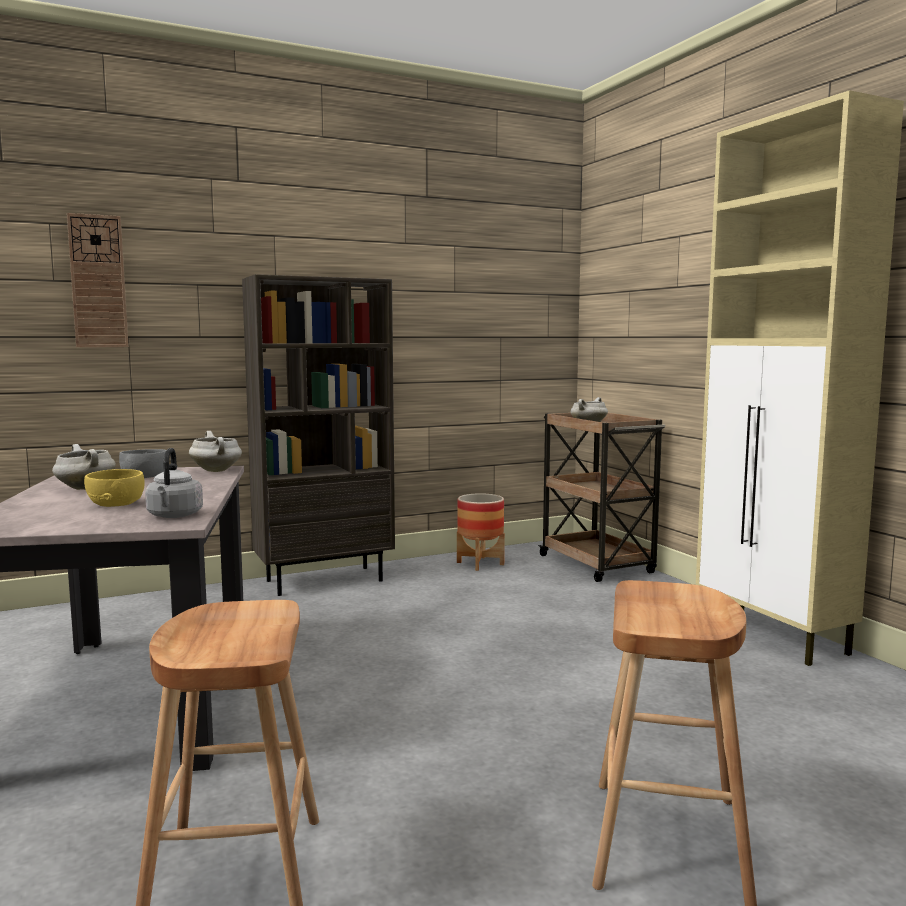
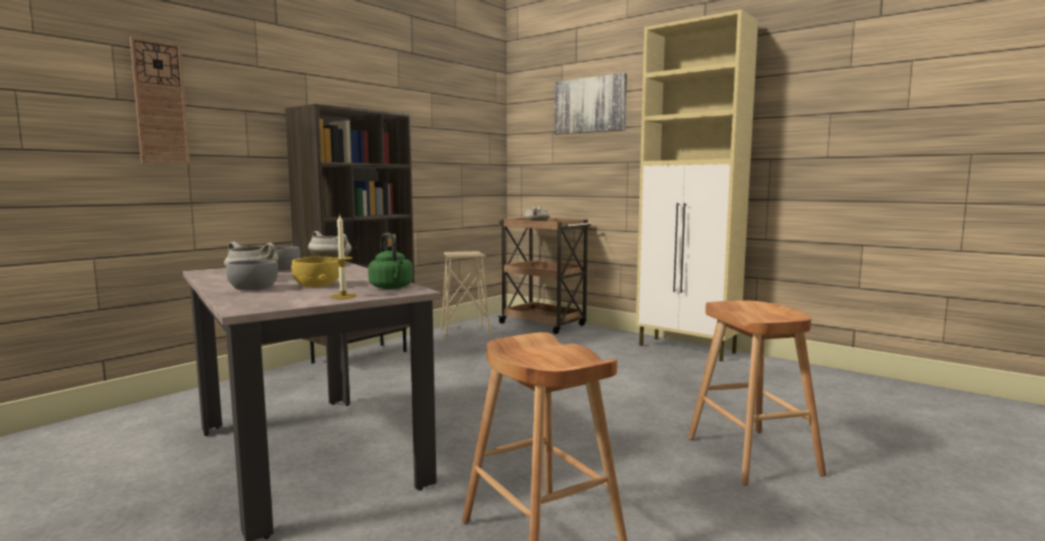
camera: 25 degrees left, 0 degrees up
grey kettle [145,448,203,518] -> green kettle [368,233,413,289]
planter [457,493,505,571] -> beige stool [441,251,491,340]
none -> grey bowl [226,260,278,290]
none -> candle [330,215,356,299]
none -> picture [554,73,627,135]

